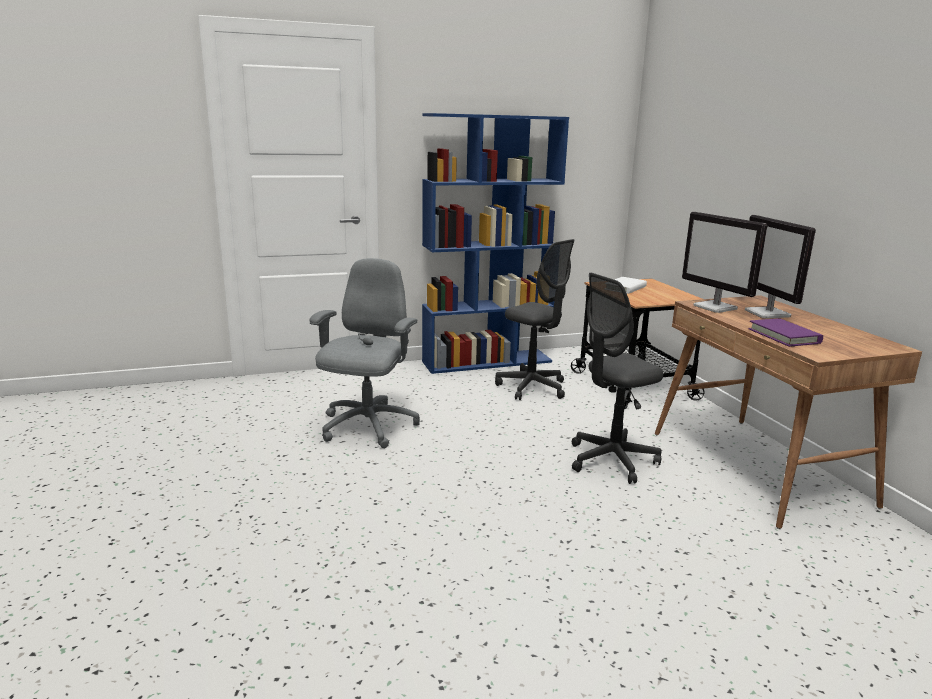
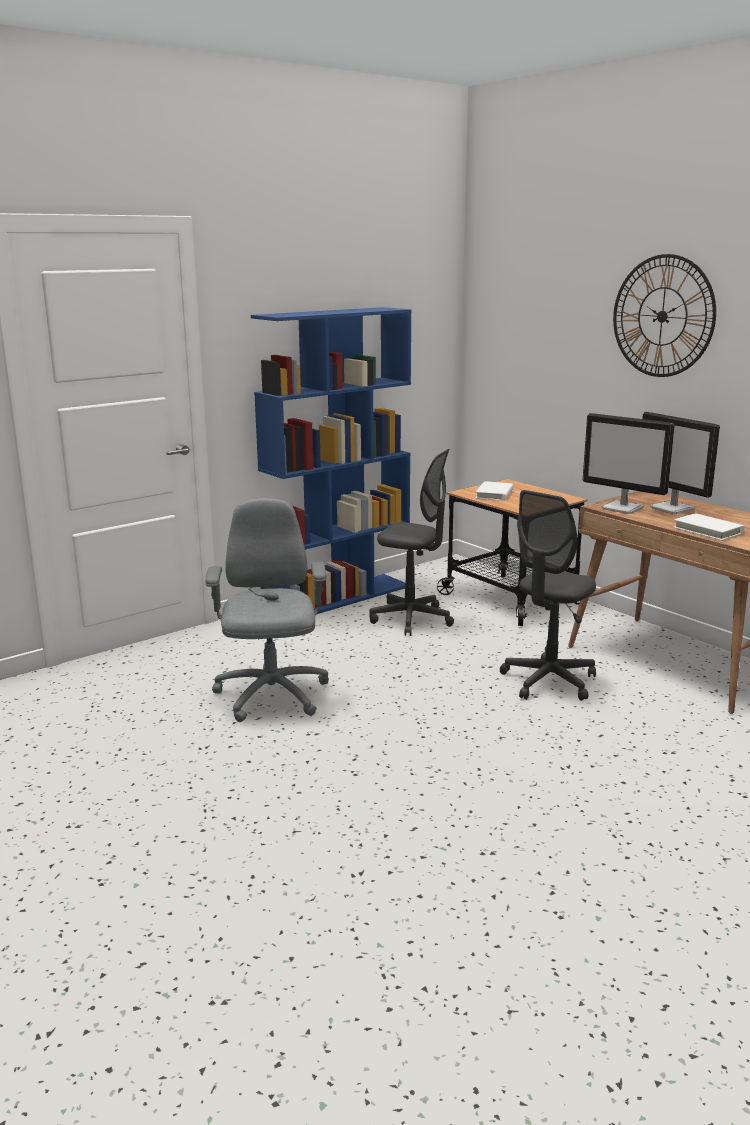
camera: 20 degrees left, 0 degrees up
purple book [748,319,823,347] -> white book [673,513,744,541]
none -> wall clock [613,254,716,377]

